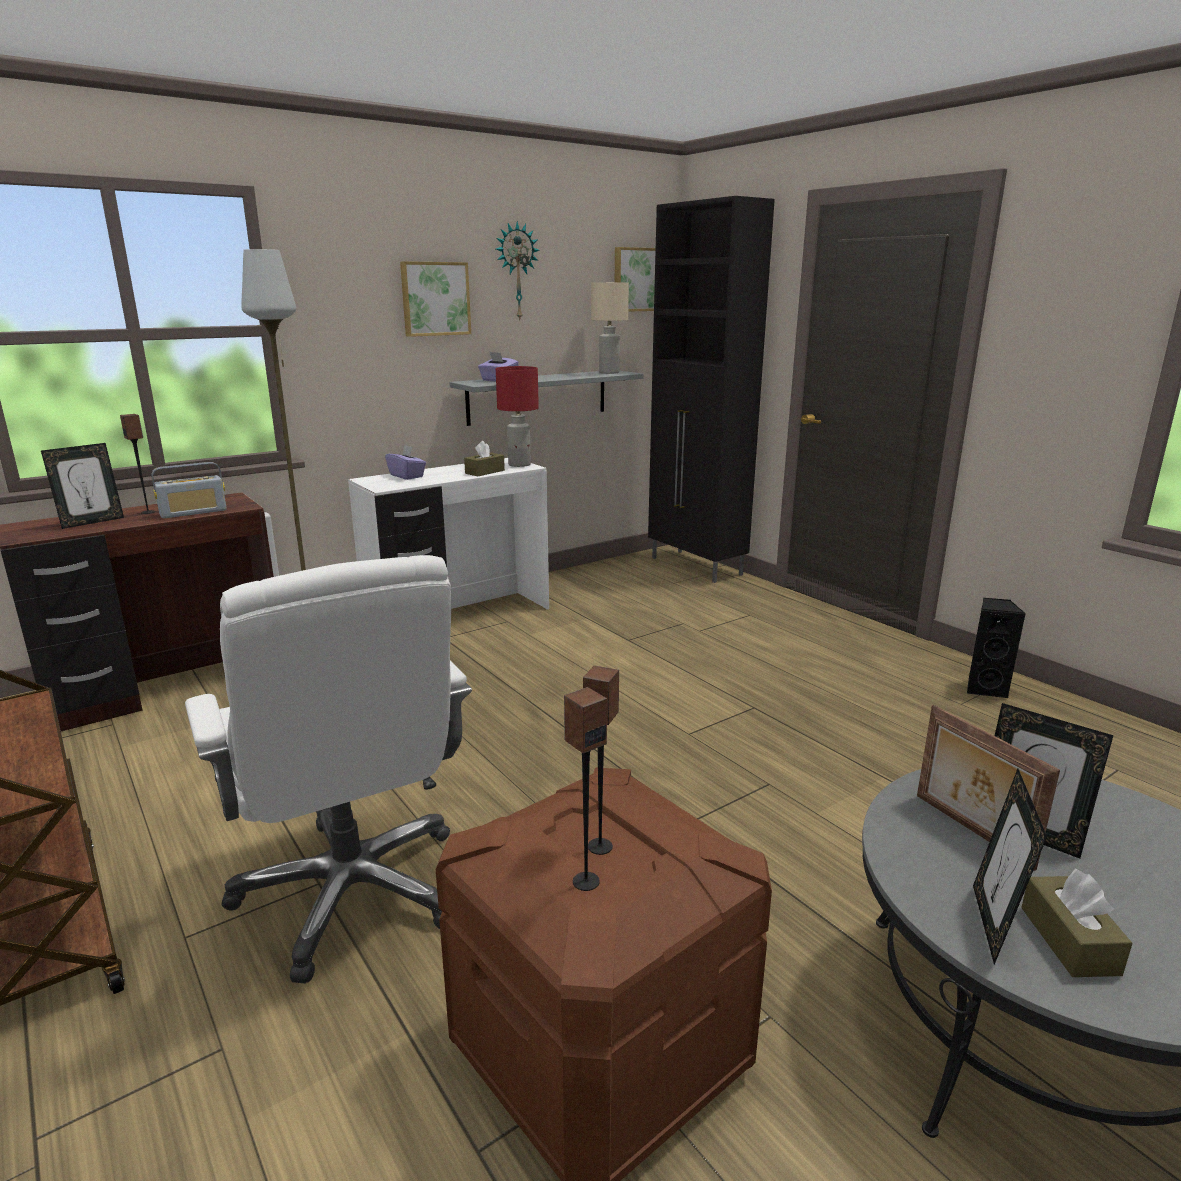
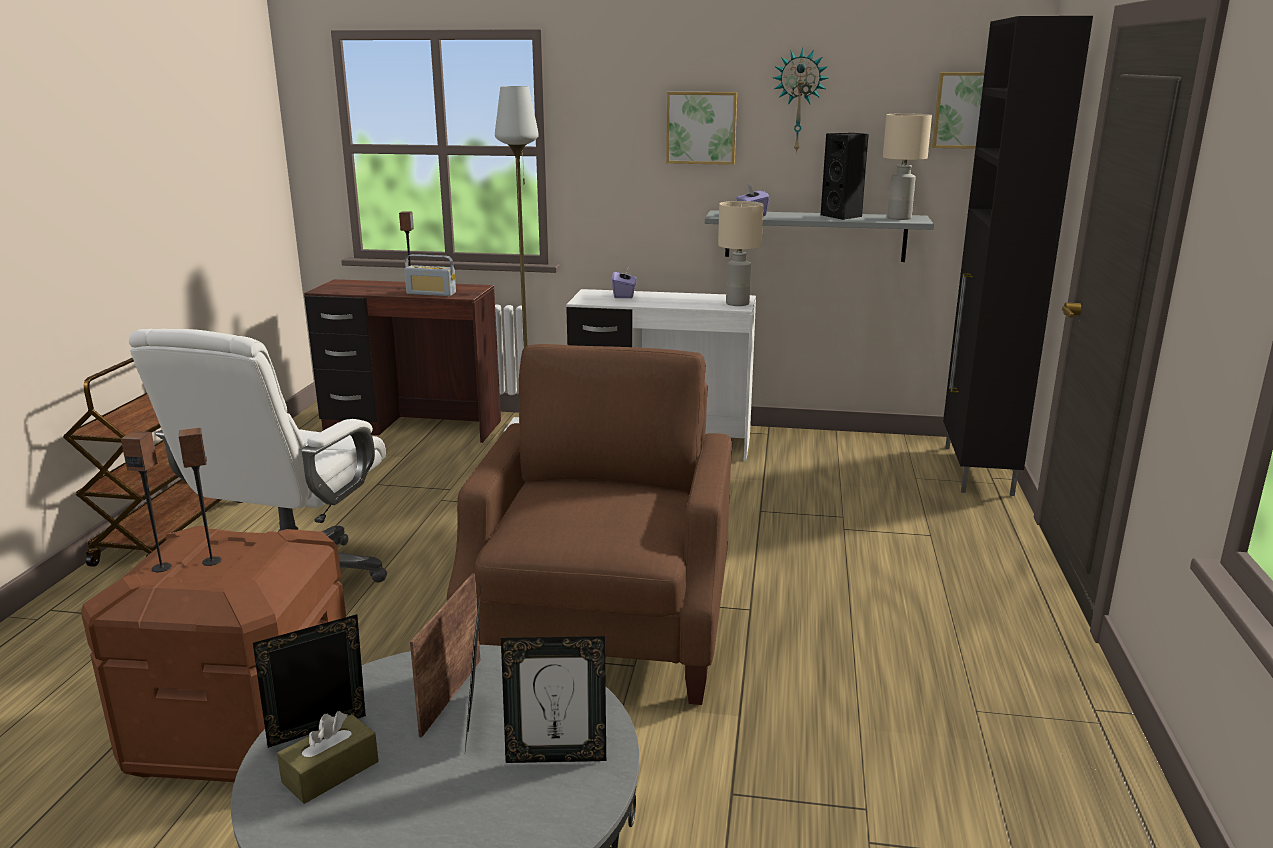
camera: 45 degrees right, 0 degrees up
picture frame [41,443,124,529] -> picture frame moved to [501,636,606,763]
brown tissue box [464,441,505,476] -> none
red table lamp [496,366,539,467] -> beige table lamp [718,201,763,306]
black speaker [967,598,1026,699] -> black speaker moved to [821,133,869,220]
none -> brown armchair [447,344,732,705]

